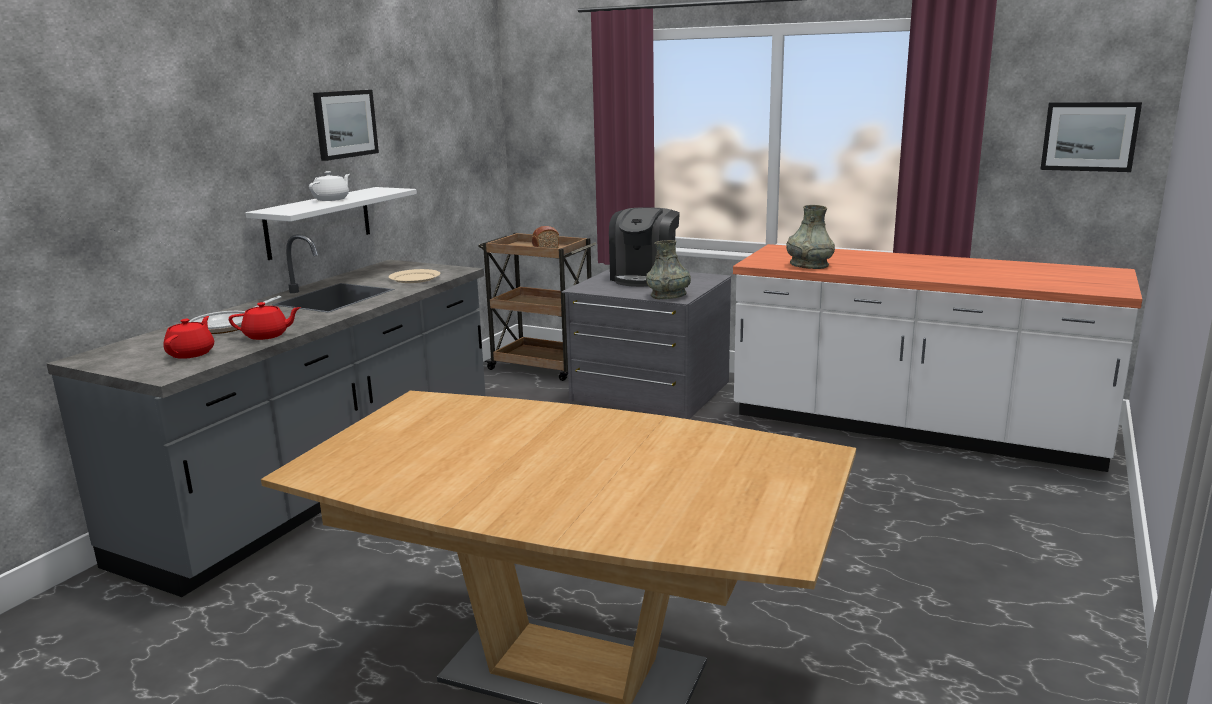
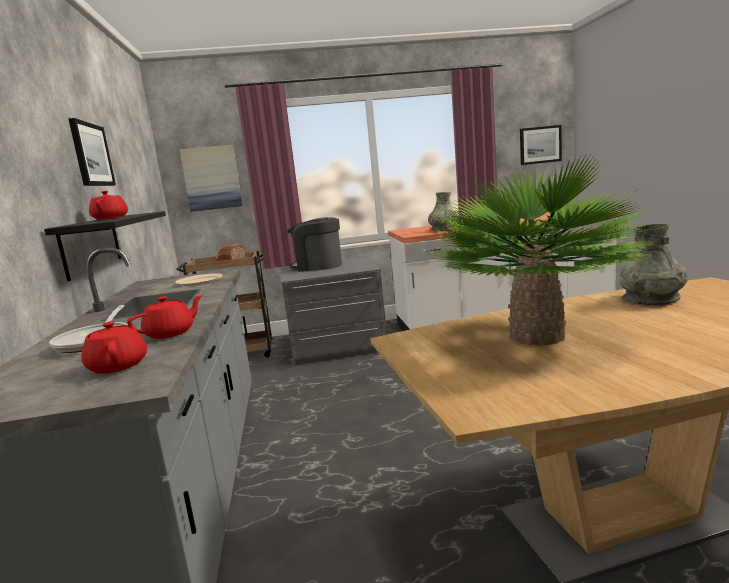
camera: 35 degrees left, 5 degrees down
white shelf [246,187,417,260] -> black shelf [44,211,166,281]
white teapot [309,171,350,201] -> red teapot [89,191,128,220]
coffee machine [609,207,680,287] -> coffee machine turned 120 degrees clockwise [287,217,342,272]
grey vase [646,240,691,300] -> grey vase moved to [619,224,688,306]
none -> picture [180,145,243,212]
none -> potted plant [429,155,661,346]

